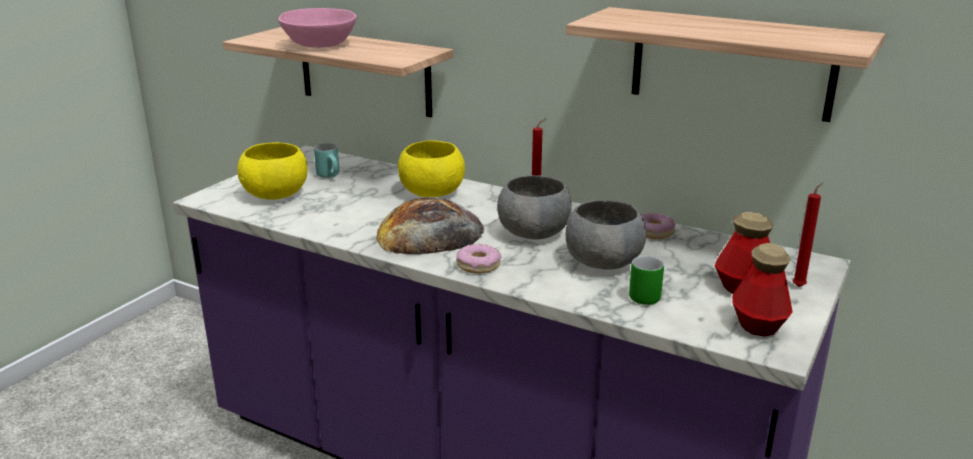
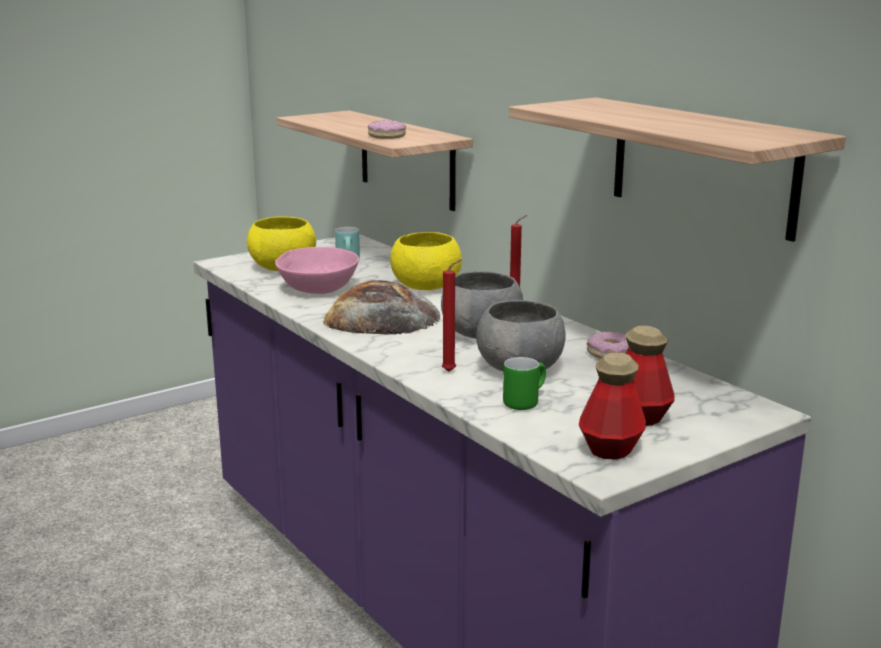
camera: 25 degrees right, 5 degrees down
pink bowl [279,8,356,48] -> pink bowl moved to [275,247,359,294]
donut [456,244,501,274] -> donut moved to [368,120,406,139]
red candle [793,182,824,287] -> red candle moved to [442,259,461,372]

